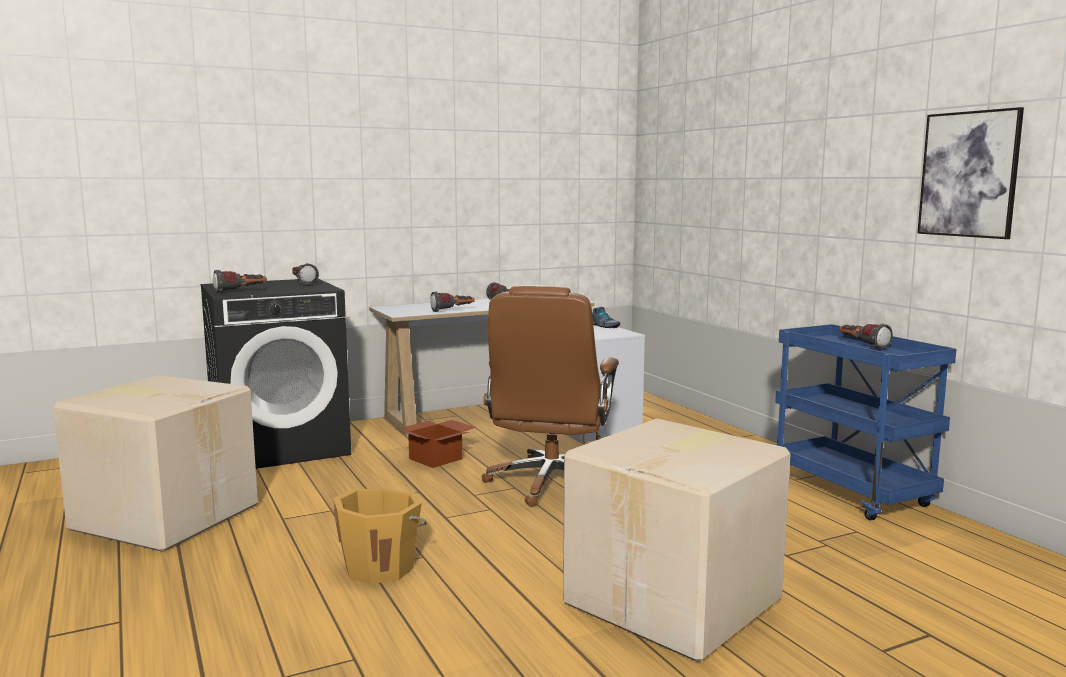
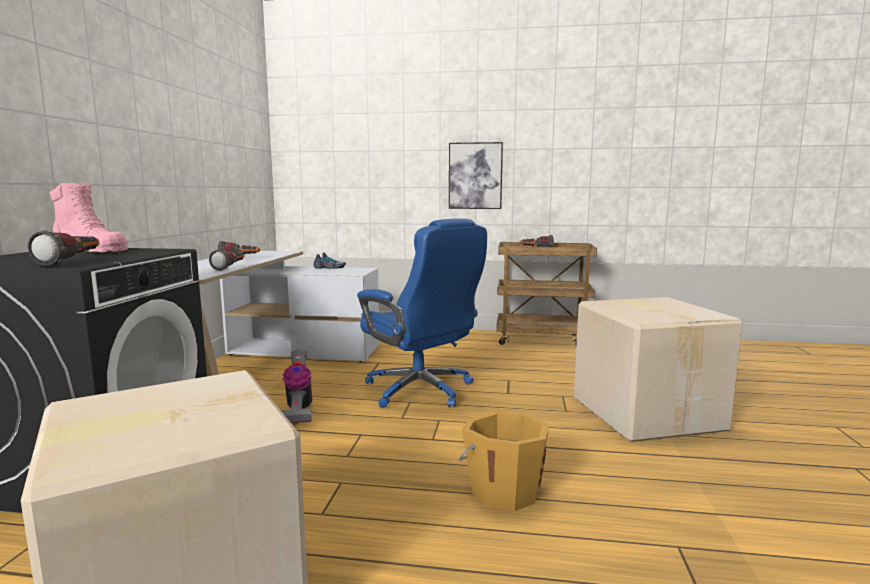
camera: 55 degrees left, 0 degrees up
flashlight [292,263,319,285] -> pink boot [50,183,128,252]
cardboard box [394,420,476,468] -> vacuum cleaner [281,349,312,425]
brown office chair [482,285,619,507] -> blue office chair [357,218,487,408]
blue cart [775,324,956,521] -> brown cart [497,242,597,346]
picture [917,107,1024,239] -> picture moved to [449,142,503,209]

